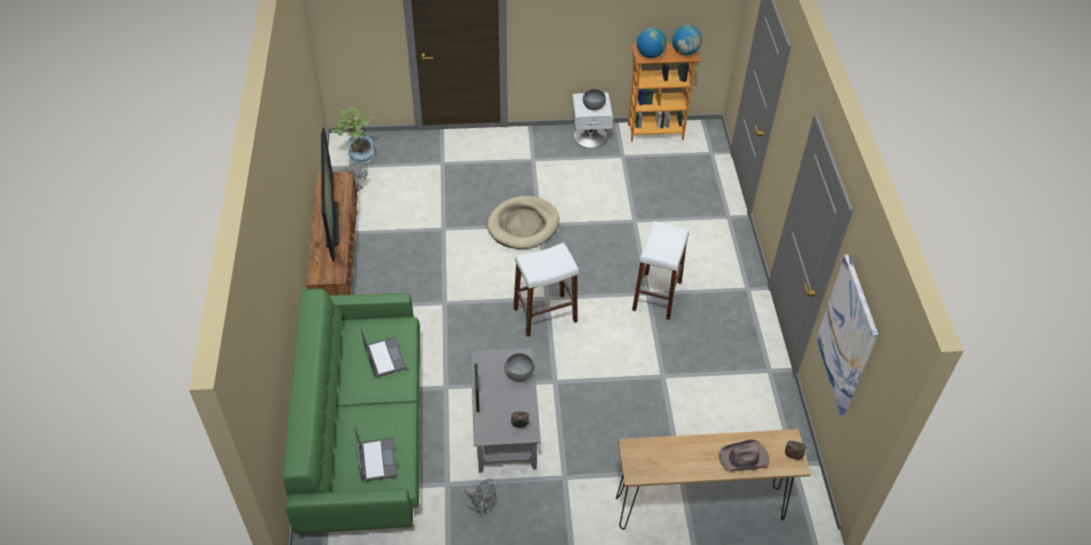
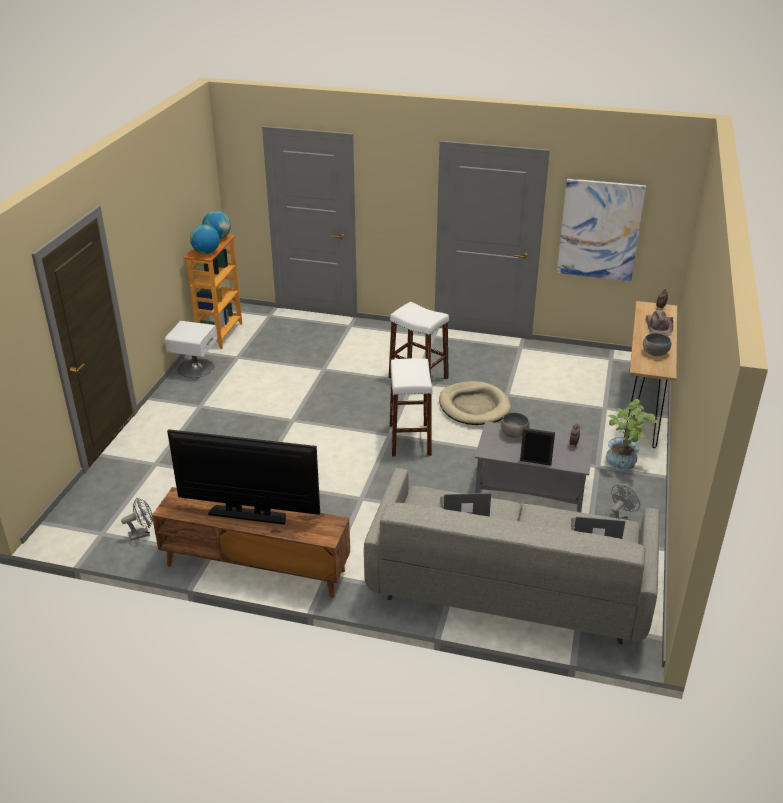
camera: 70 degrees left, 15 degrees down
green sofa [283,289,420,534] -> grey sofa [364,468,660,644]
potted plant [332,107,374,164] -> potted plant moved to [606,399,659,471]
beige dog bed [487,196,559,249] -> beige dog bed moved to [439,381,511,425]
grey bowl [583,89,606,110] -> grey bowl moved to [643,333,671,356]

